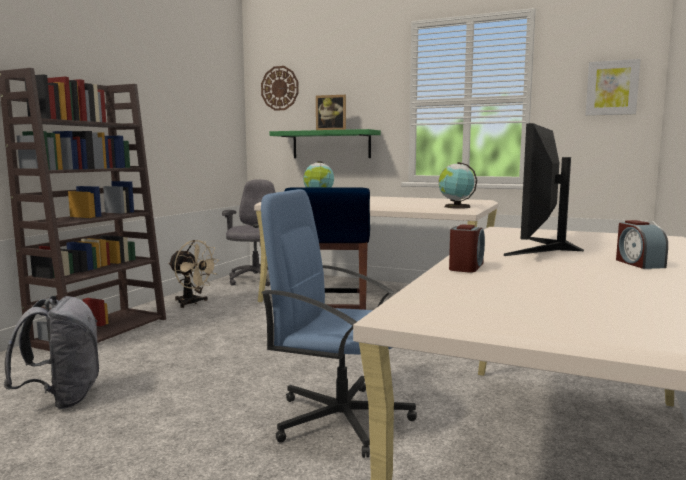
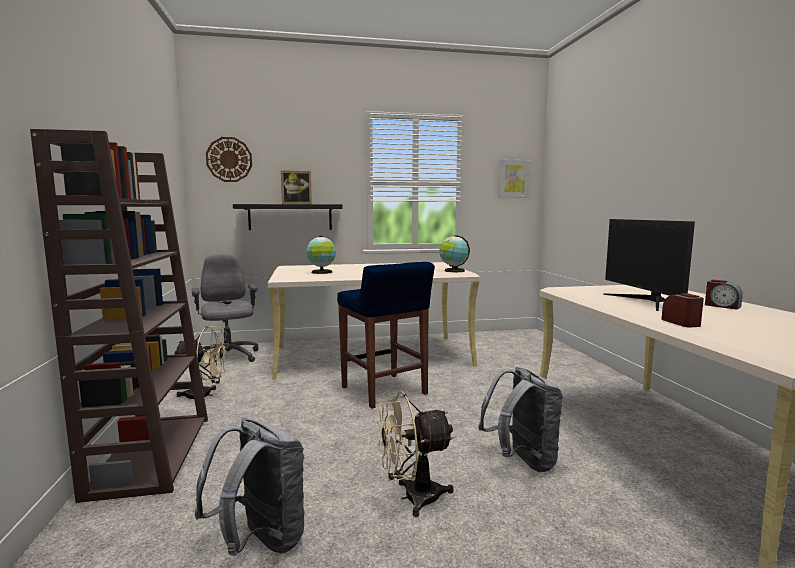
camera: 35 degrees left, 0 degrees up
blue office chair [261,189,417,458] -> grey backpack [478,367,563,472]
green shelf [270,129,381,158] -> black shelf [233,204,343,230]
none -> beige fan [377,391,454,517]

